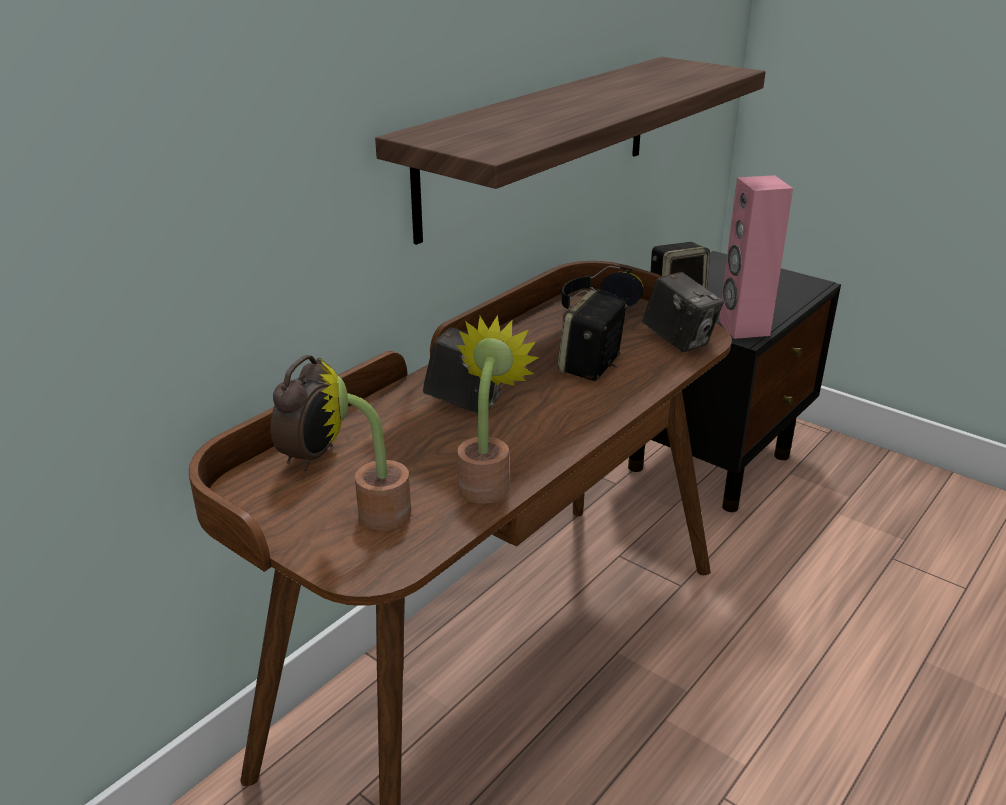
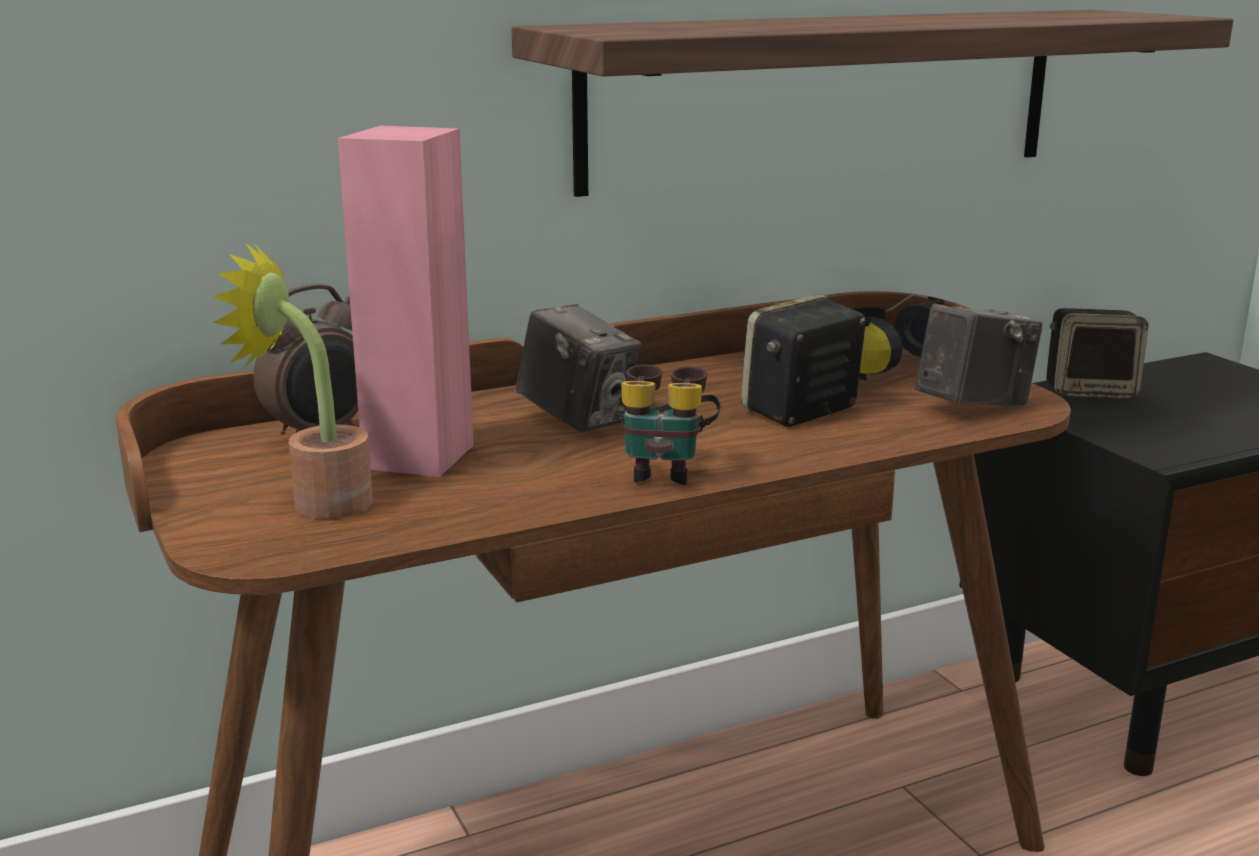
camera: 25 degrees right, 10 degrees down
potted plant [457,315,539,504] -> none
camera [642,272,724,352] -> camera turned 105 degrees counterclockwise [915,304,1043,406]
pink speaker [719,175,793,339] -> pink speaker moved to [337,126,474,477]
none -> binoculars [614,365,720,485]

